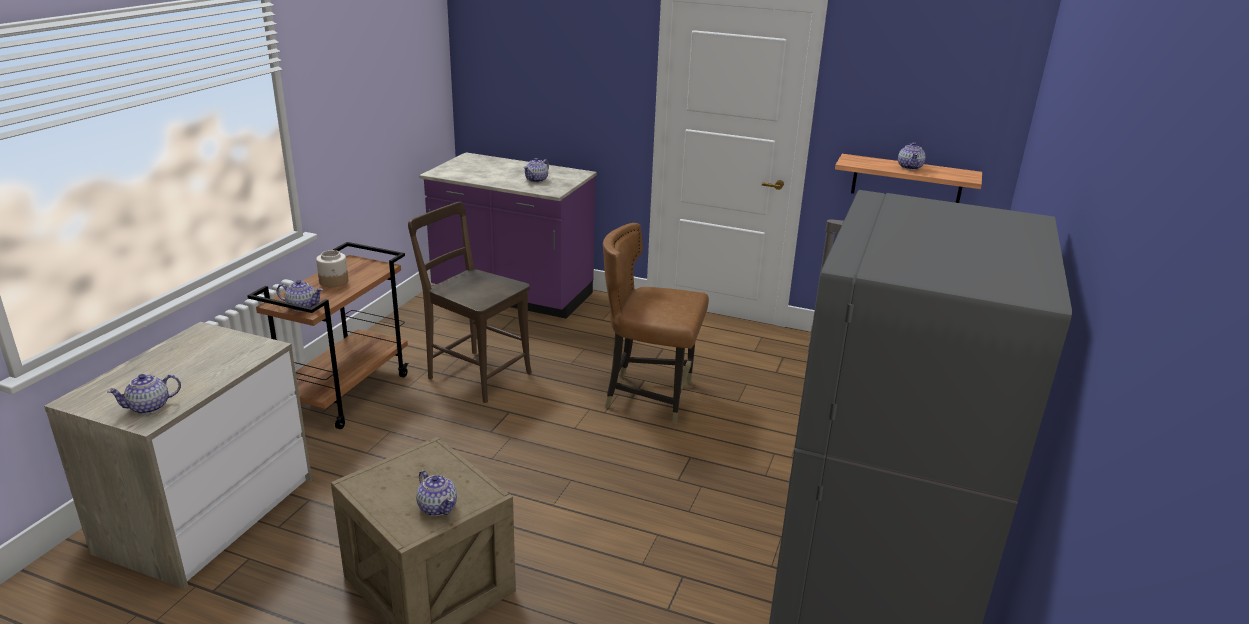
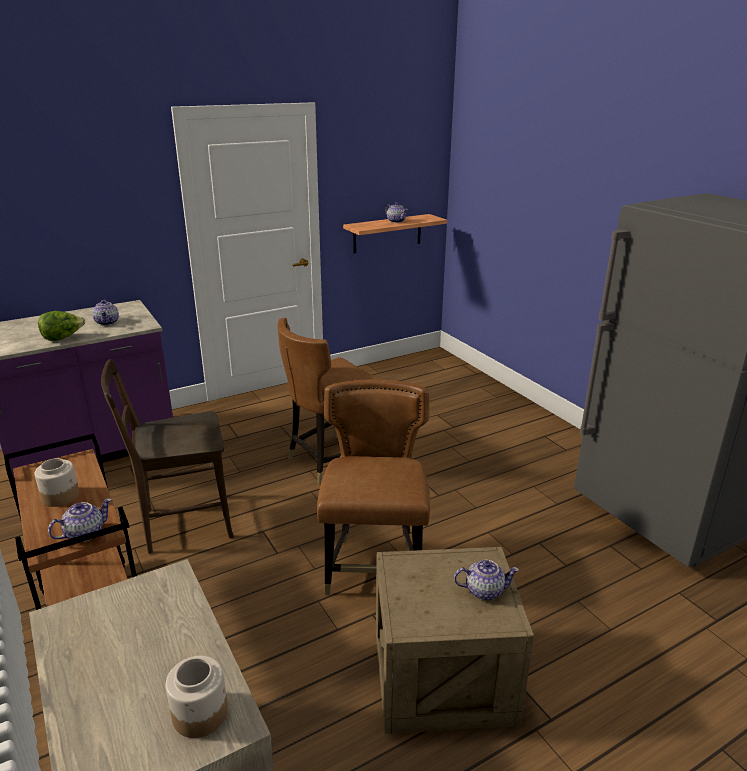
camera: 50 degrees left, 0 degrees up
teapot [107,374,181,414] -> jar [165,656,228,738]
none -> lettuce [38,311,85,341]
none -> brown chair [317,379,430,595]

